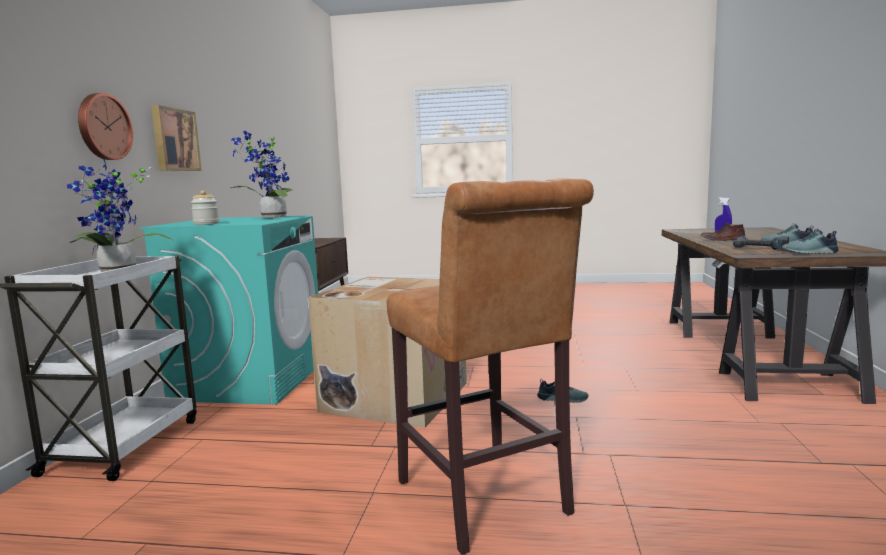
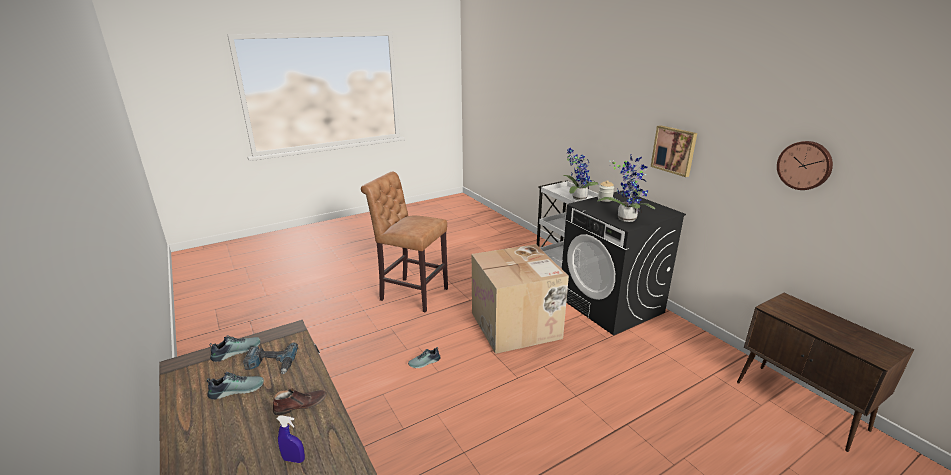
camera: 140 degrees right, 15 degrees up
wall clock [78,93,133,160] -> wall clock moved to [777,141,833,190]
turquoise washing machine [140,215,318,405] -> black washing machine [562,190,686,335]

